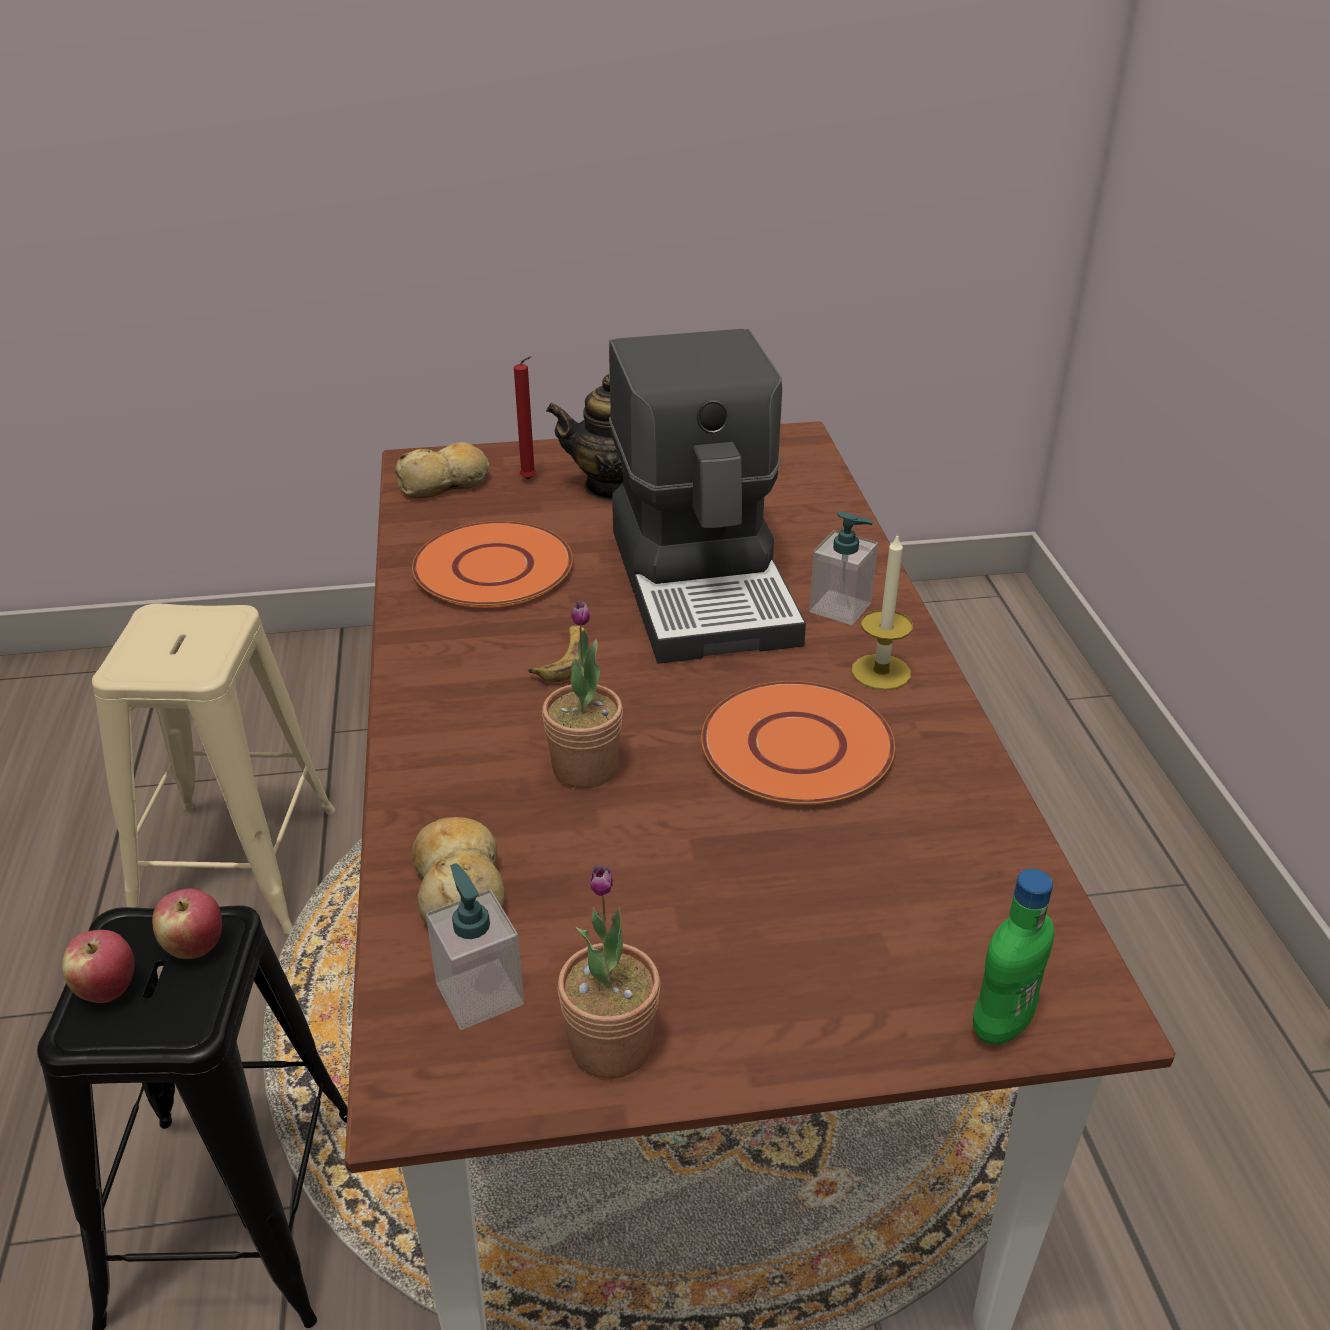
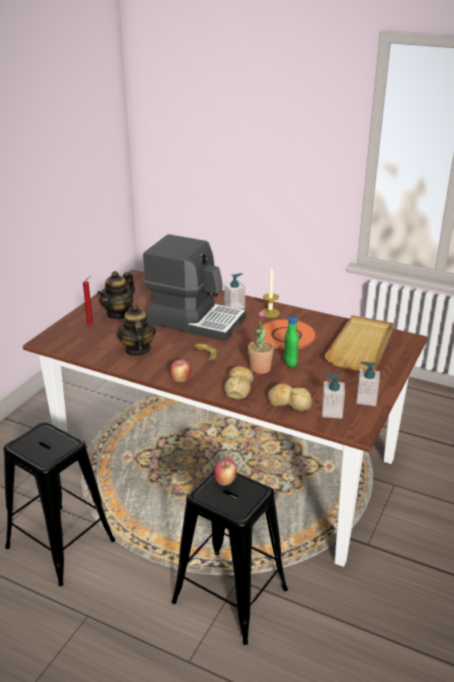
camera: 55 degrees left, 5 degrees down
apple [62,930,135,1003] -> apple moved to [170,360,191,382]
beige stool [92,603,335,934] -> black stool [4,422,115,586]
bread [395,442,489,498] -> bread moved to [224,366,253,399]
orange plate [412,521,573,608] -> teapot [117,304,156,356]
potted plant [558,865,660,1079] -> soap dispenser [356,362,380,406]
green bottle [973,869,1054,1045] -> green bottle moved to [284,316,299,368]
none -> beige tray [325,315,394,371]

